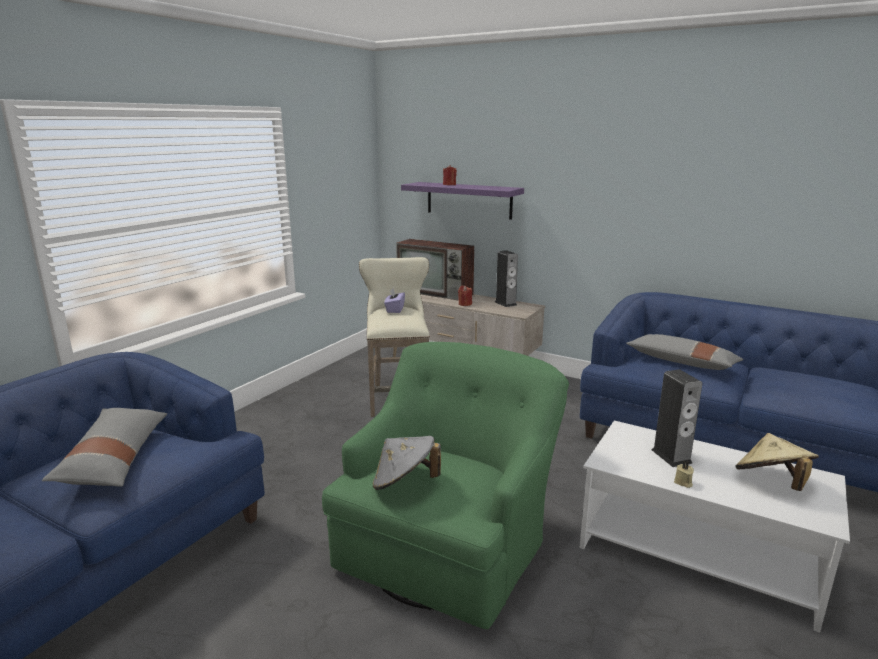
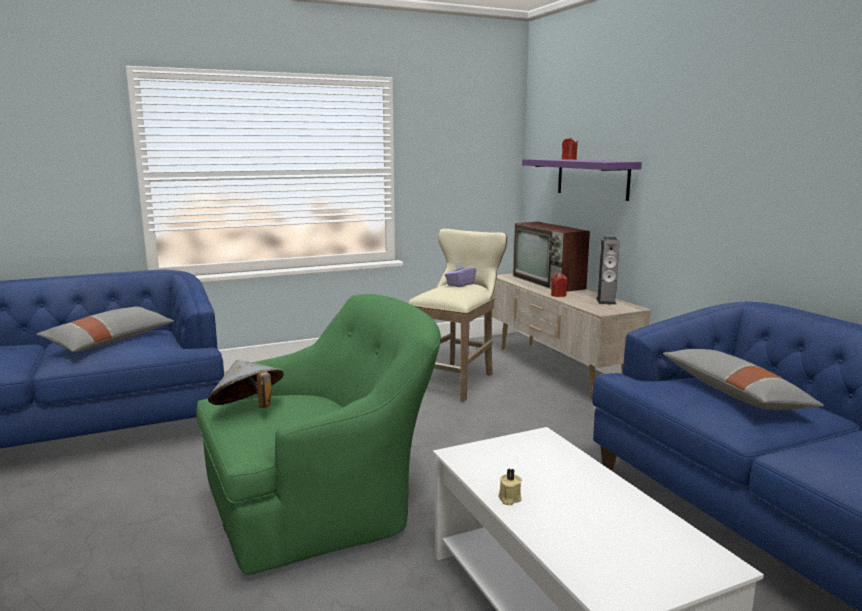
camera: 35 degrees right, 5 degrees down
speaker [651,369,702,467] -> none
beige hat [735,433,819,491] -> none

